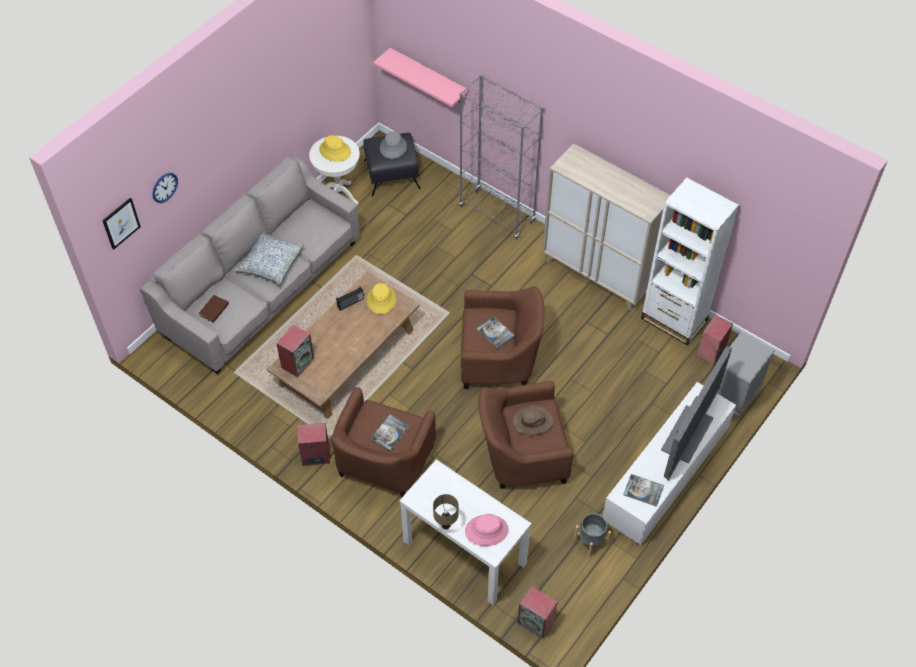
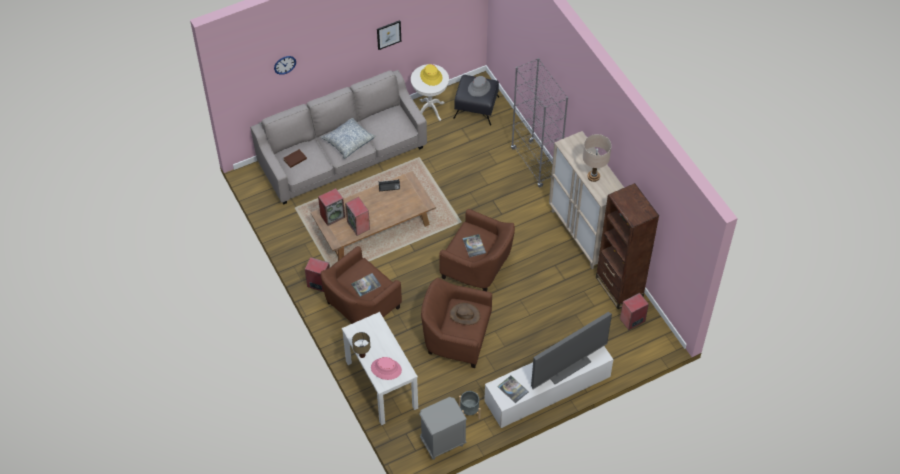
camera: 25 degrees right, 0 degrees up
picture [102,198,141,250] -> picture moved to [377,20,401,50]
yellow hat [367,283,396,314] -> none
pink shelf [373,48,469,107] -> none
speaker [517,586,557,639] -> speaker moved to [345,197,370,236]
white bookcase [641,177,739,346] -> brown bookcase [596,183,659,309]
grey nightstand [717,334,775,419] -> grey nightstand moved to [419,397,467,460]
none -> beige table lamp [583,134,612,182]

